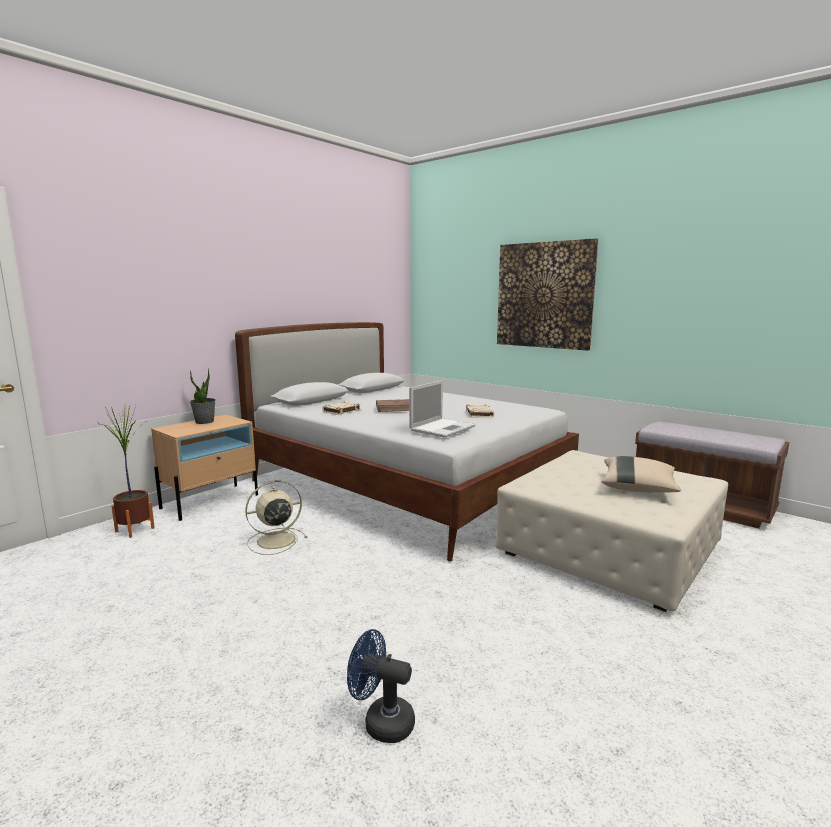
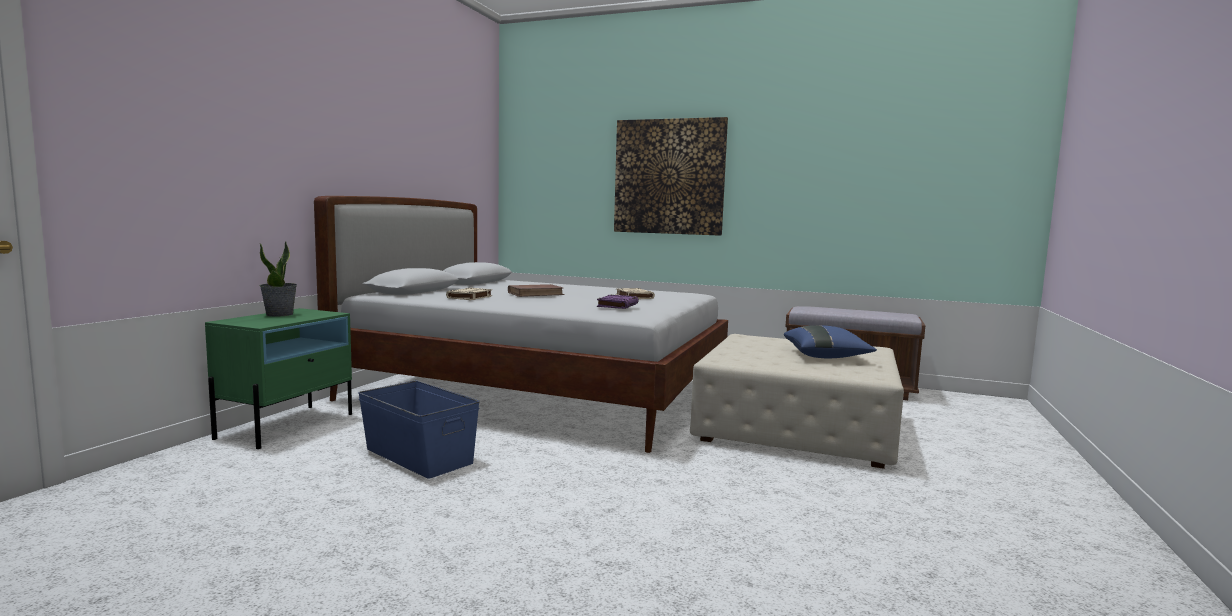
camera: 20 degrees left, 5 degrees down
potted plant [98,406,155,538] -> none
beige nightstand [151,415,258,521] -> green nightstand [205,308,352,449]
beige fan [245,480,307,555] -> blue storage box [358,381,480,479]
blue fan [347,629,415,743] -> none
laptop [409,380,475,438] -> purple book [597,295,639,309]
beige pillow [602,456,681,493] -> blue pillow [784,325,877,358]

